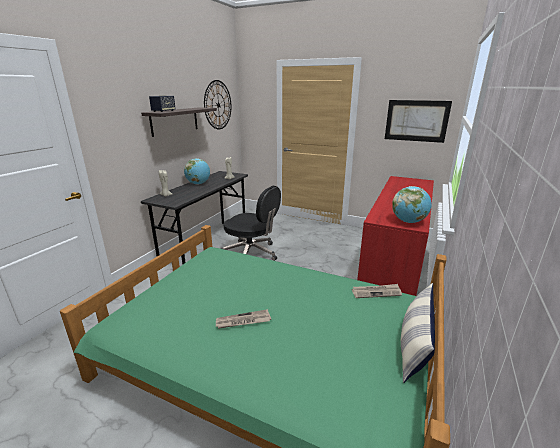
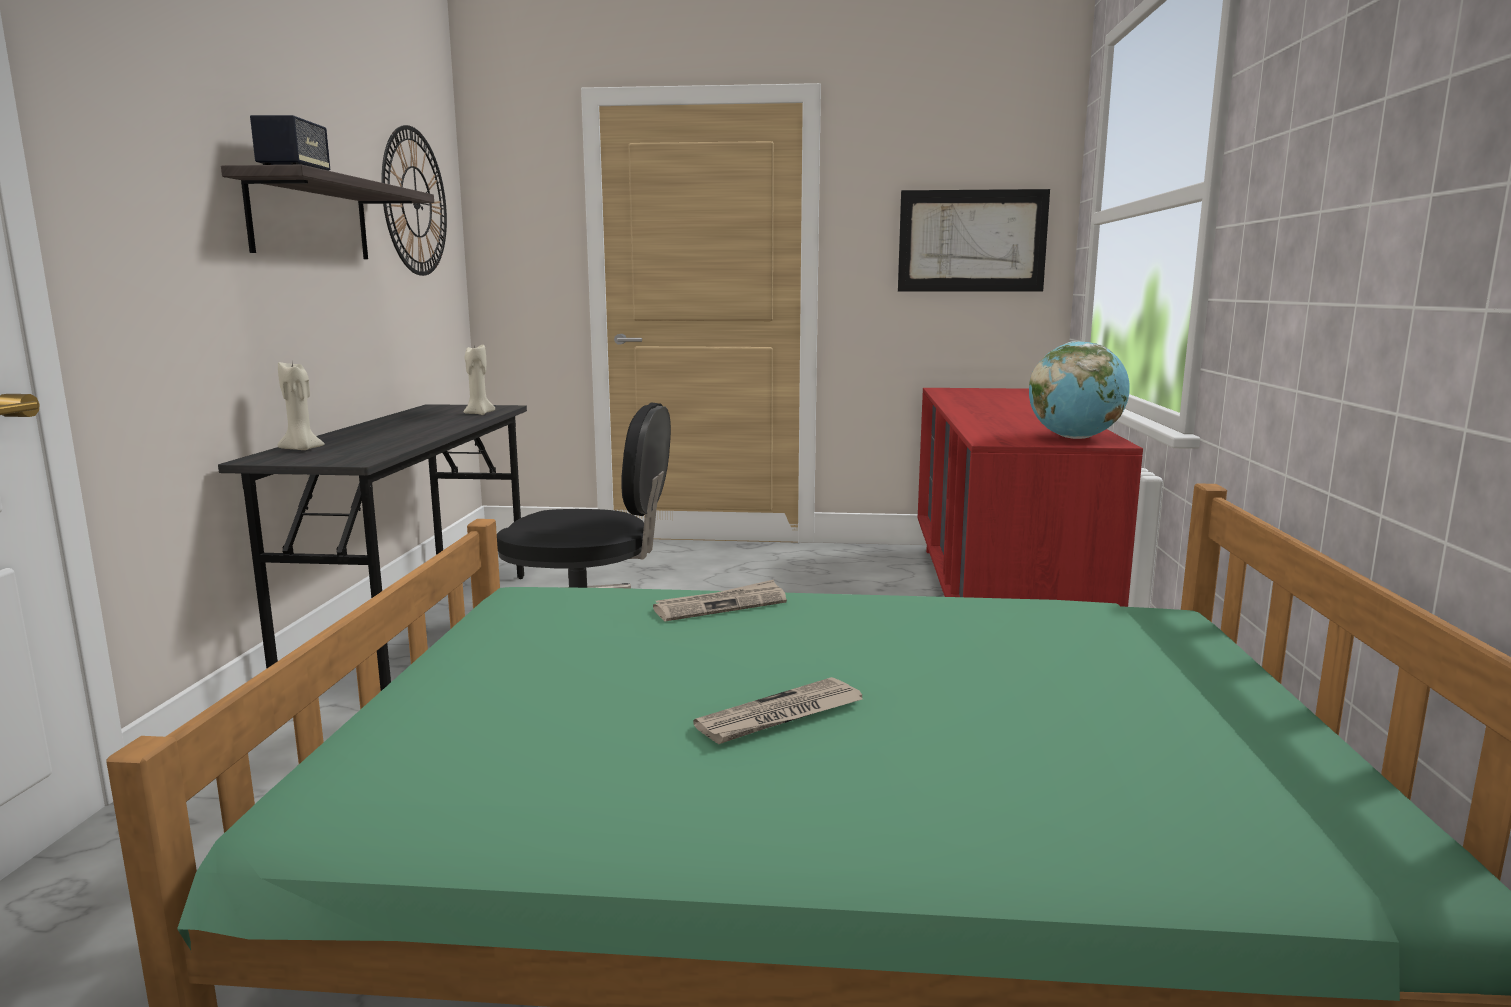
camera: 20 degrees left, 10 degrees down
globe [184,158,210,185] -> none
newspaper [352,284,402,298] -> newspaper moved to [653,580,787,621]
pillow [401,283,435,383] -> none

